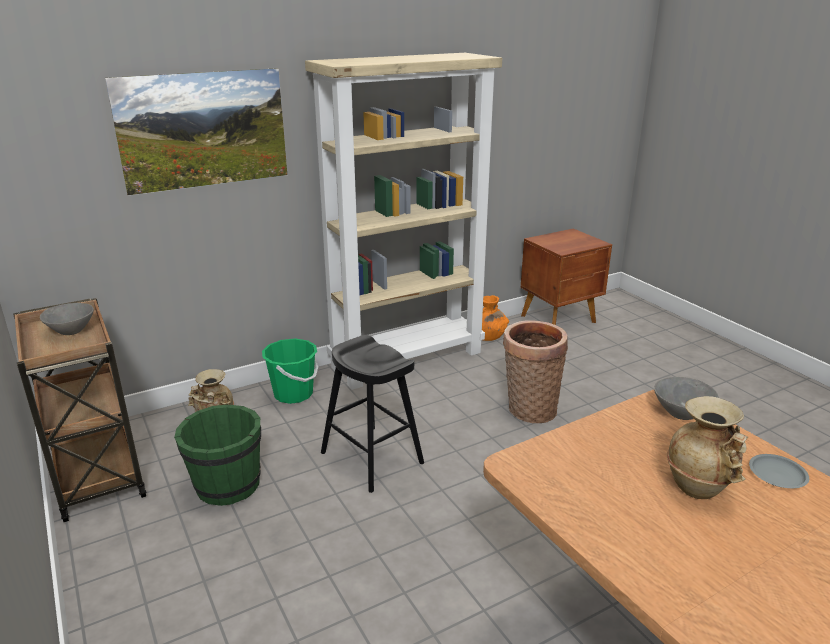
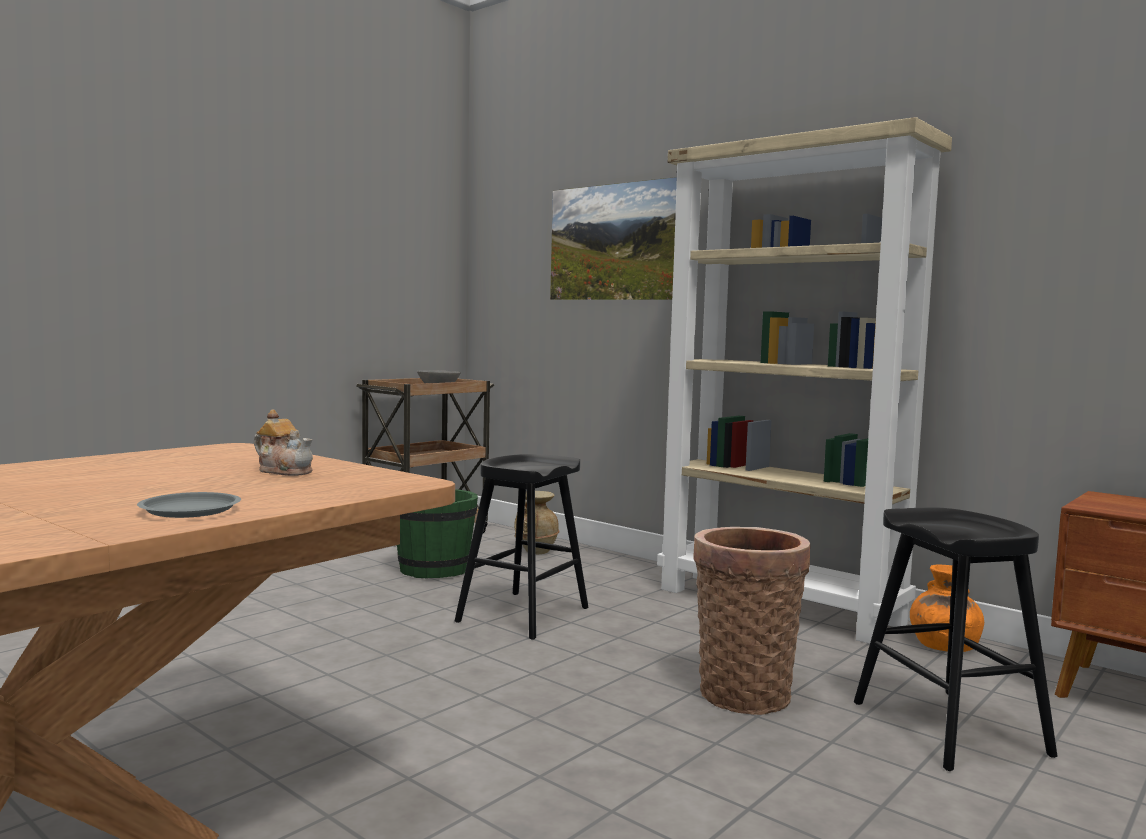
camera: 70 degrees right, 20 degrees down
green bucket [262,339,318,404] -> none
grey bowl [654,377,719,420] -> none
beige vase [667,396,748,499] -> none
none -> teapot [254,409,313,476]
none -> black stool [854,507,1057,771]

